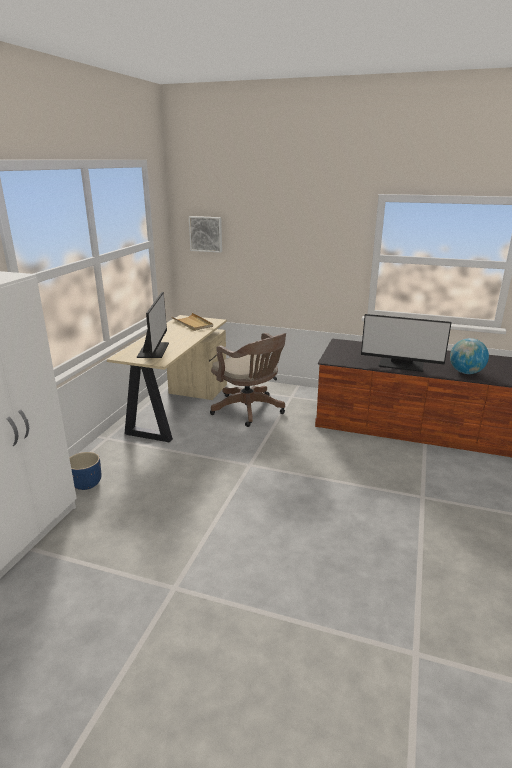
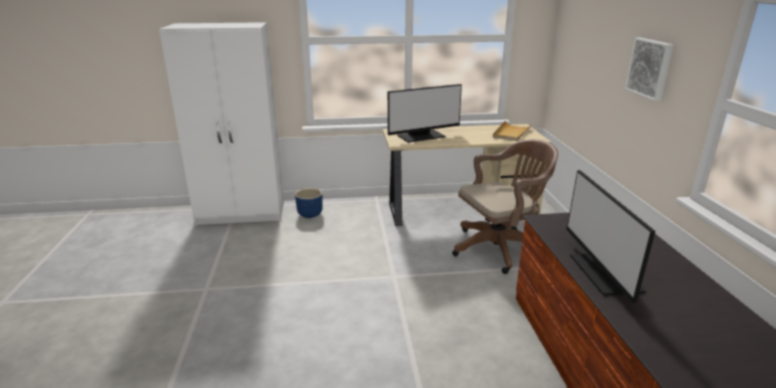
camera: 65 degrees right, 0 degrees up
picture [189,216,222,253] -> picture moved to [625,38,674,101]
brown office chair [210,333,286,427] -> brown office chair turned 135 degrees counterclockwise [452,139,558,274]
globe [450,338,489,374] -> none

